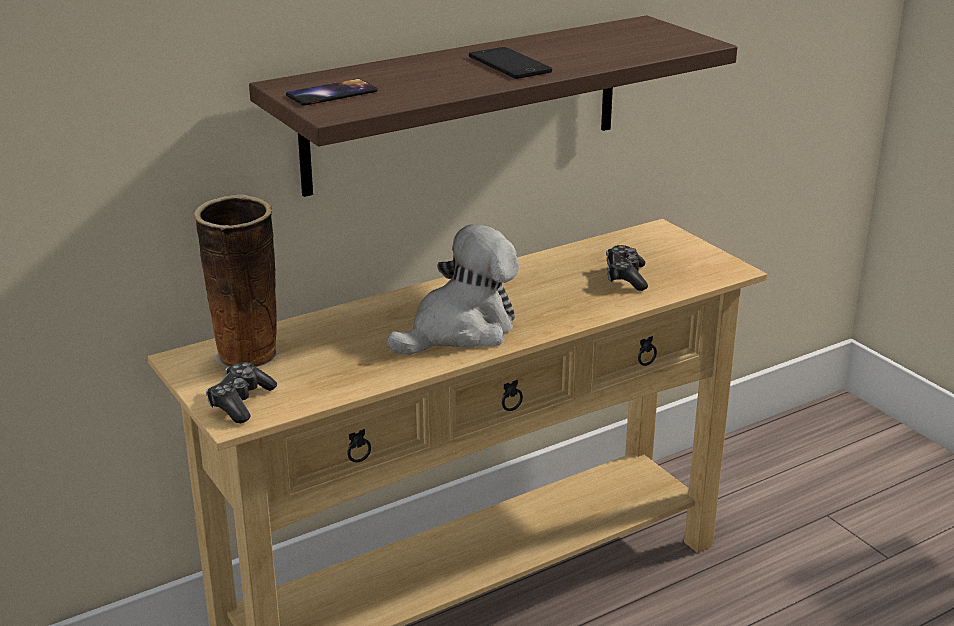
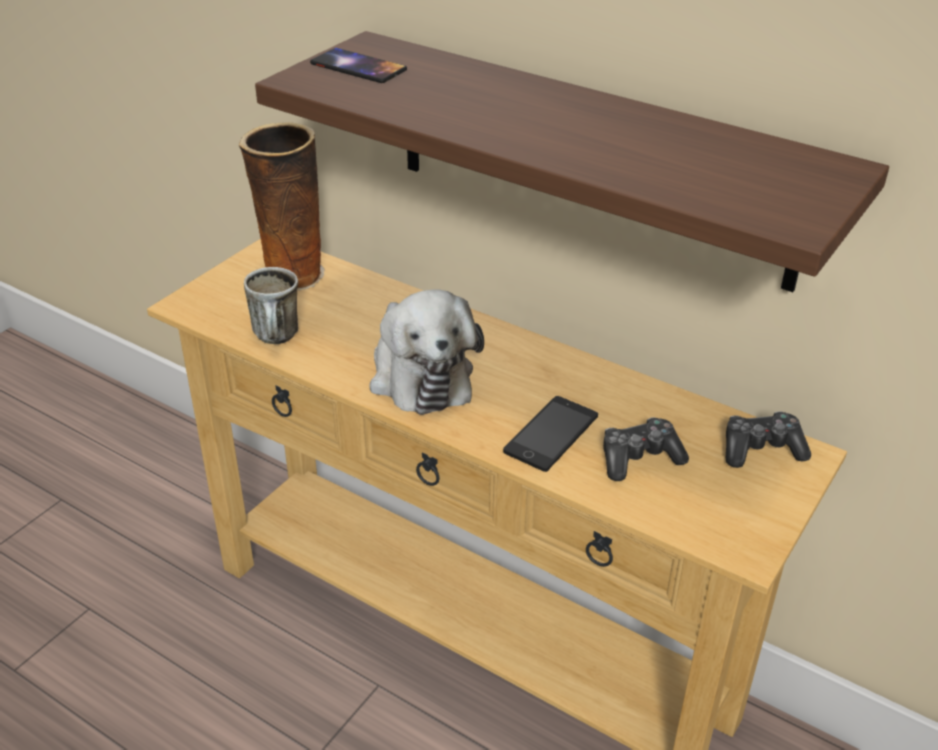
camera: 65 degrees right, 10 degrees up
game controller [206,362,277,423] -> game controller moved to [726,411,811,468]
plush toy [387,225,519,355] -> plush toy turned 45 degrees clockwise [370,290,484,415]
phone [469,47,552,79] -> phone moved to [503,396,598,472]
none -> mug [244,267,298,344]

